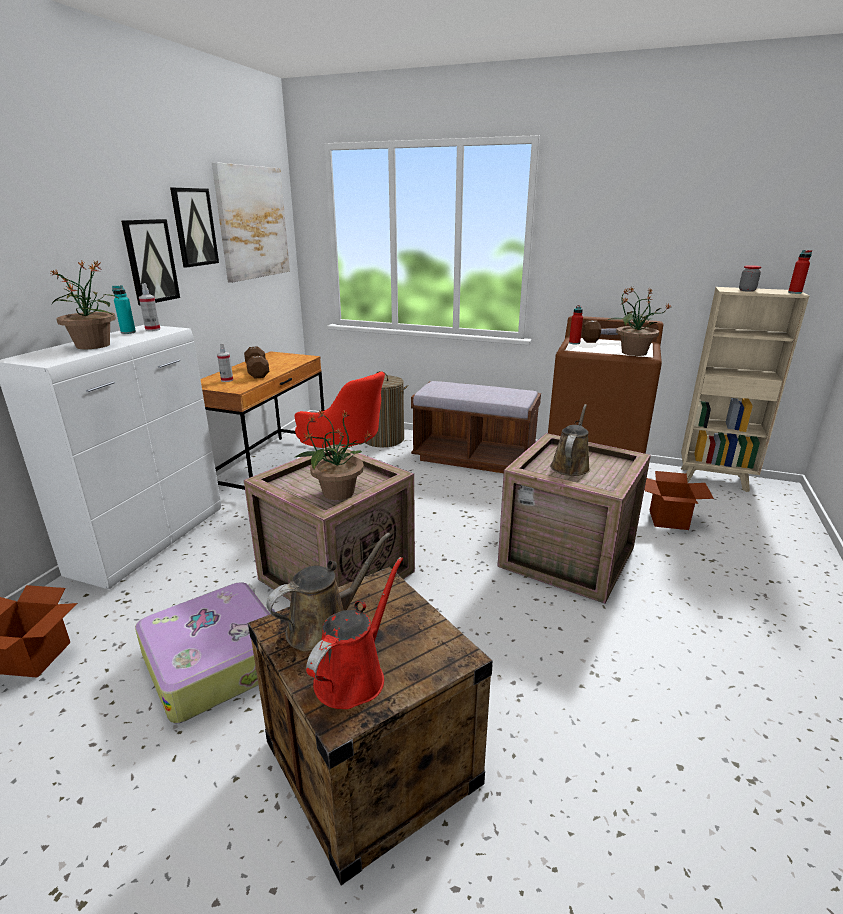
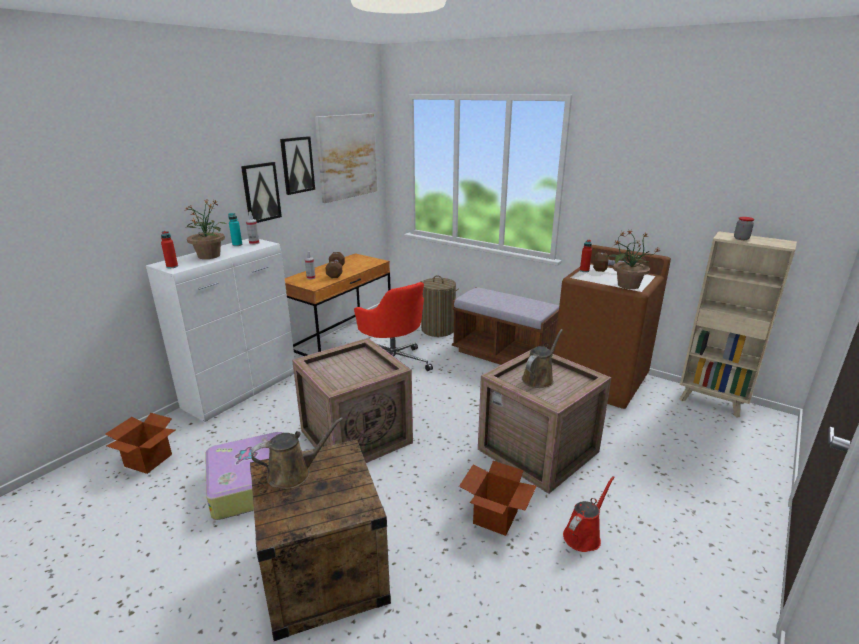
camera: 15 degrees right, 0 degrees up
potted plant [294,409,372,500] -> none
red watering can [306,557,403,709] -> red watering can moved to [563,476,615,552]
cardboard box [644,471,714,530] -> cardboard box moved to [459,461,537,536]
red bottle [788,250,812,294] -> red bottle moved to [161,231,178,268]

